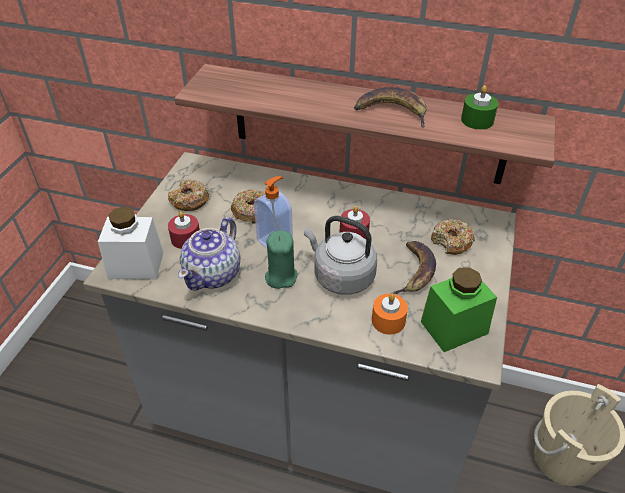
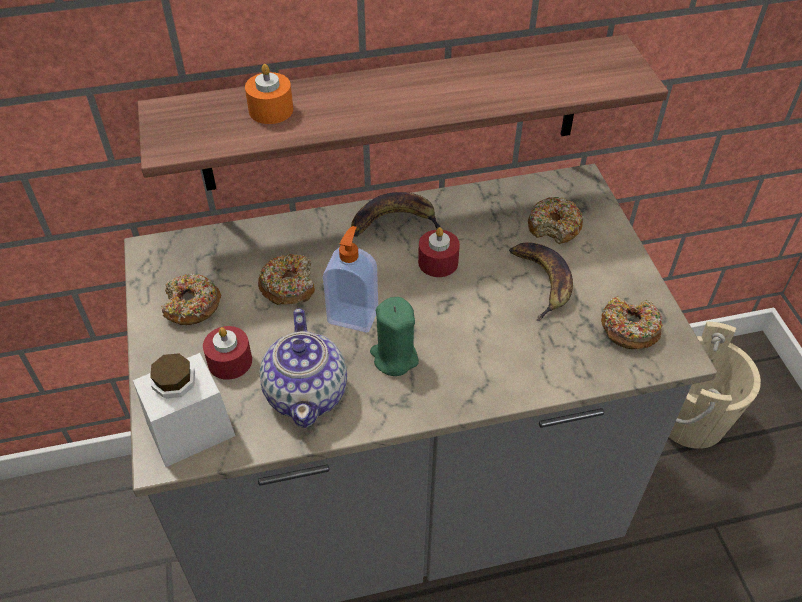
camera: 30 degrees left, 5 degrees up
grey kettle [304,216,377,295] -> none
banana [354,87,427,127] -> banana moved to [351,192,440,237]
orange candle [372,294,408,335] -> orange candle moved to [245,64,293,124]
green jar [421,267,497,352] -> donut [601,296,663,349]
green candle [461,85,498,129] -> none

